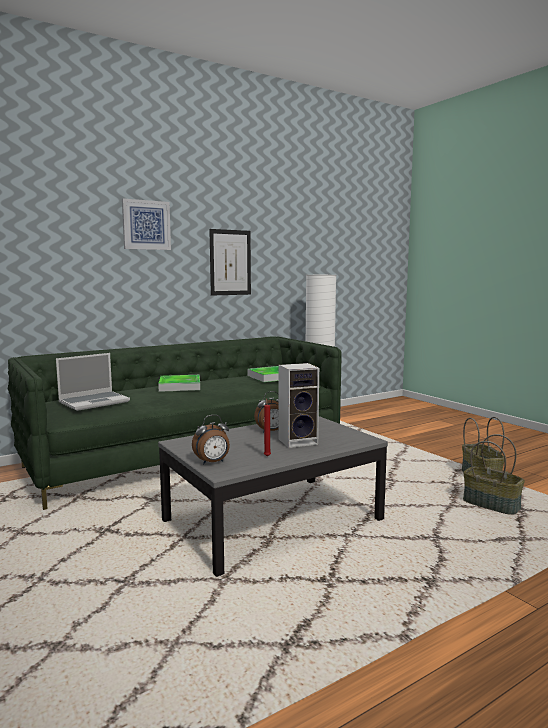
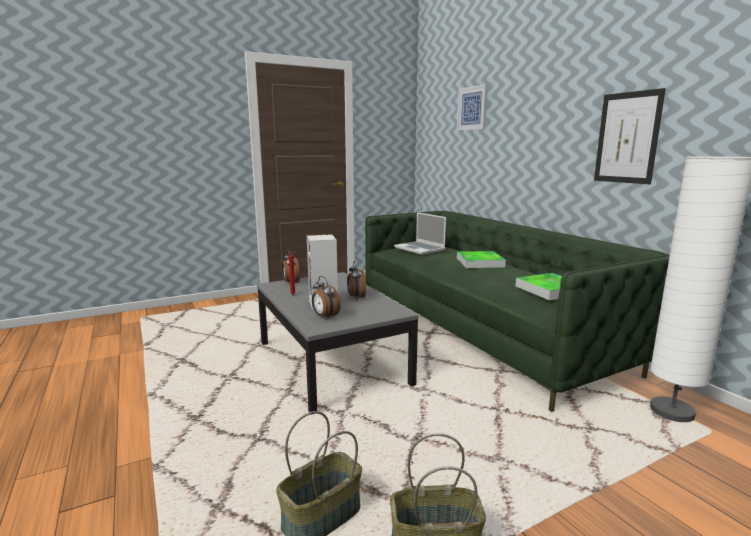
camera: 95 degrees right, 5 degrees up
picture [122,198,171,250] -> picture moved to [457,84,488,131]
none -> alarm clock [312,276,341,319]

